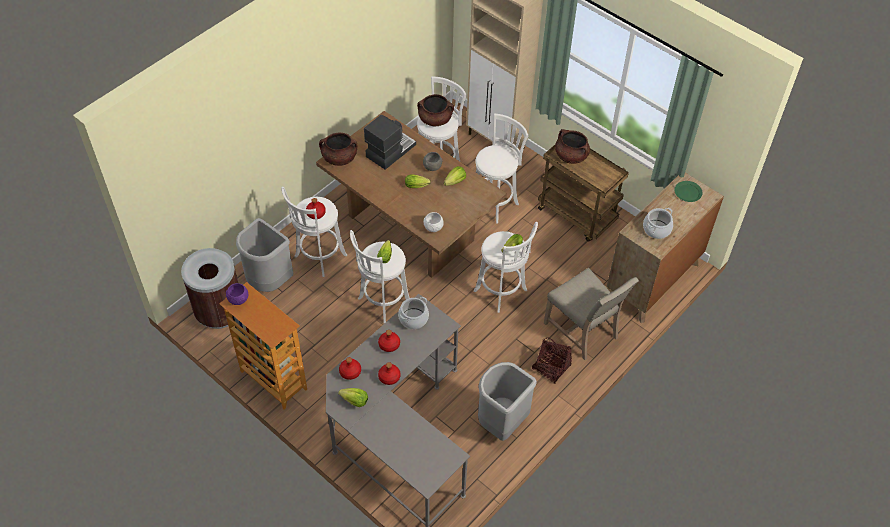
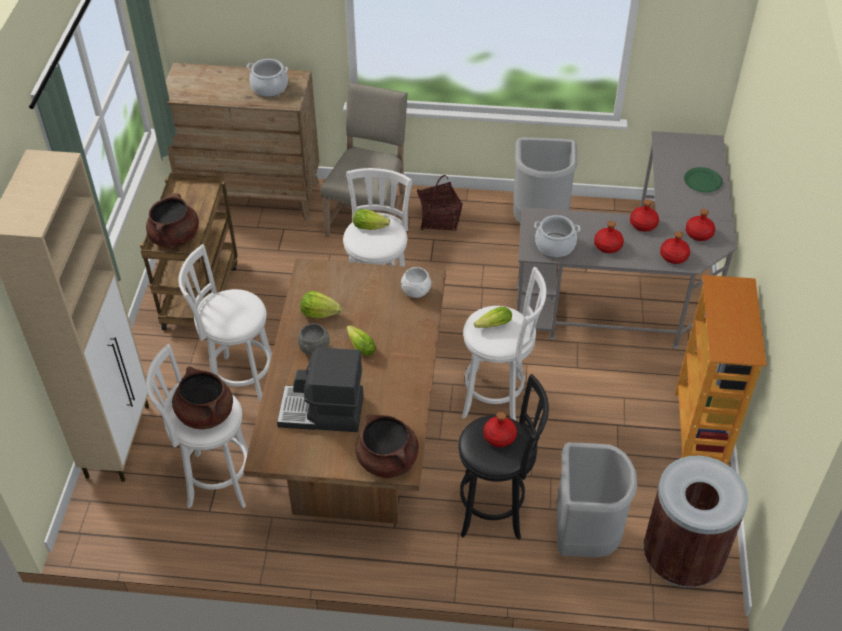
camera: 125 degrees left, 5 degrees down
purple bowl [226,283,248,305] -> none
white stool [281,187,347,277] -> black stool [458,374,549,540]
lettuce [338,388,368,407] -> red bottle [686,209,715,241]
green plate [674,181,703,202] -> green plate moved to [684,167,722,193]

